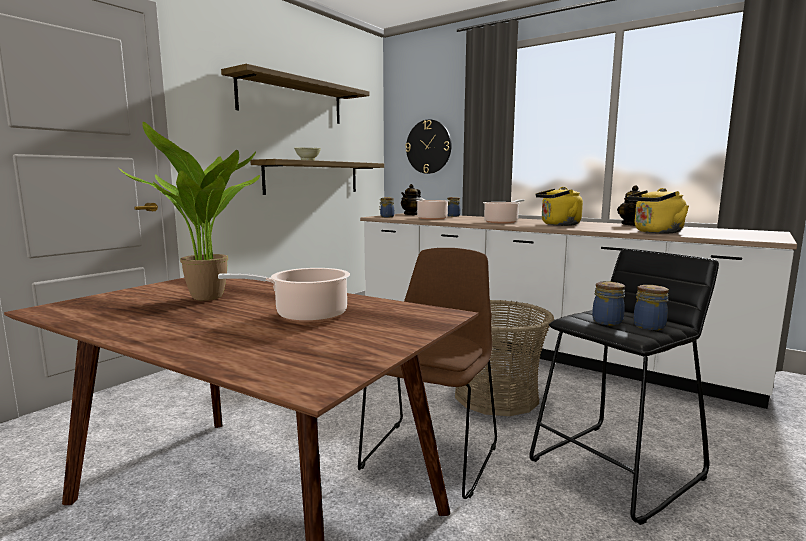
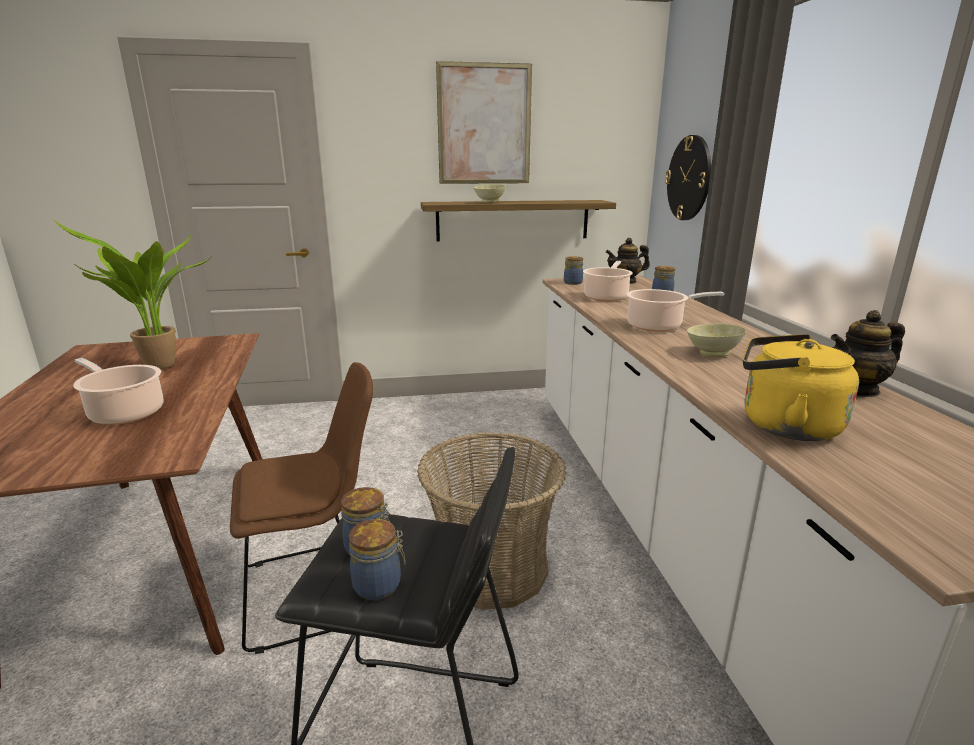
camera: 45 degrees right, 10 degrees up
shelf [221,64,369,124] -> picture [436,61,532,184]
yellow kettle [536,187,583,226] -> beige bowl [687,323,747,357]

